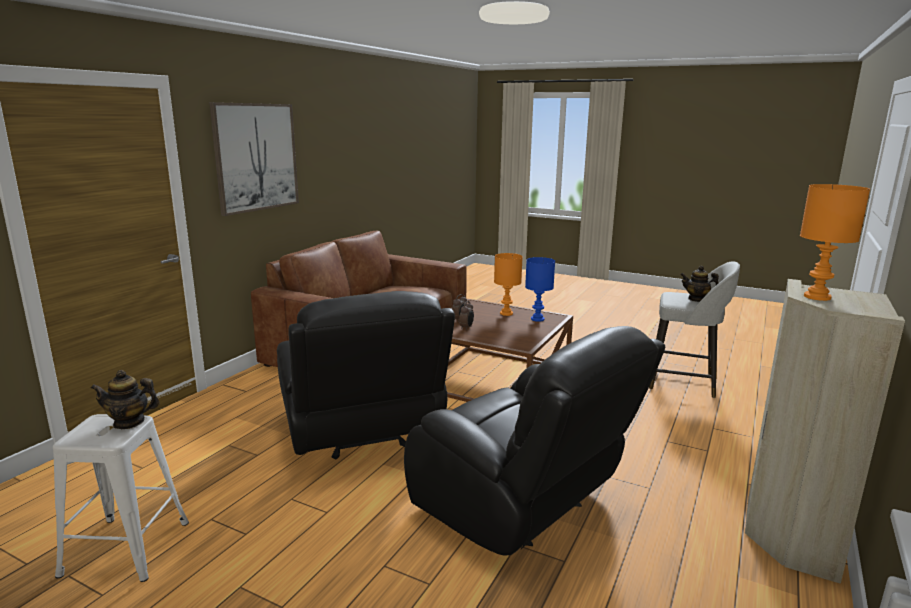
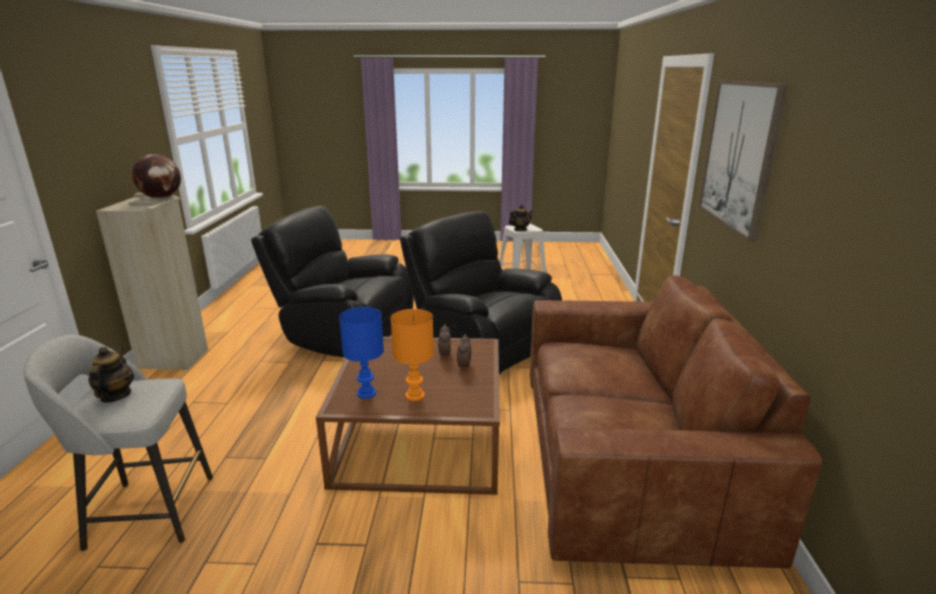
camera: 155 degrees right, 5 degrees up
teapot [680,266,719,302] -> teapot turned 90 degrees counterclockwise [88,347,134,403]
orange table lamp [800,184,870,301] -> globe [132,154,181,199]

